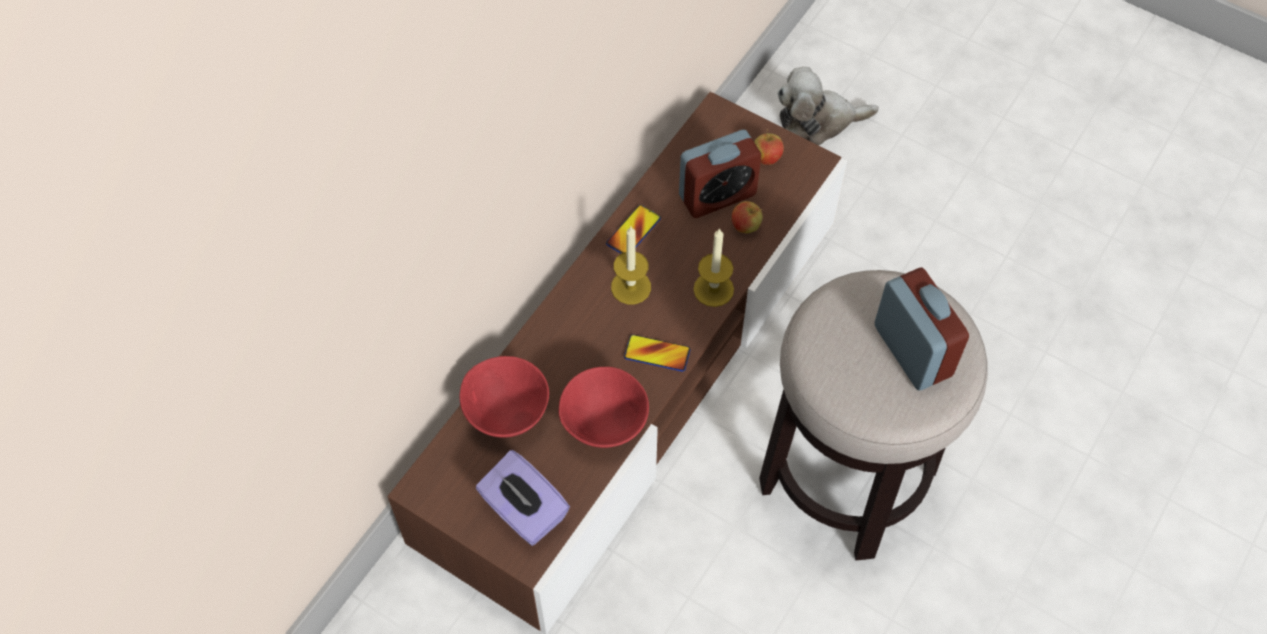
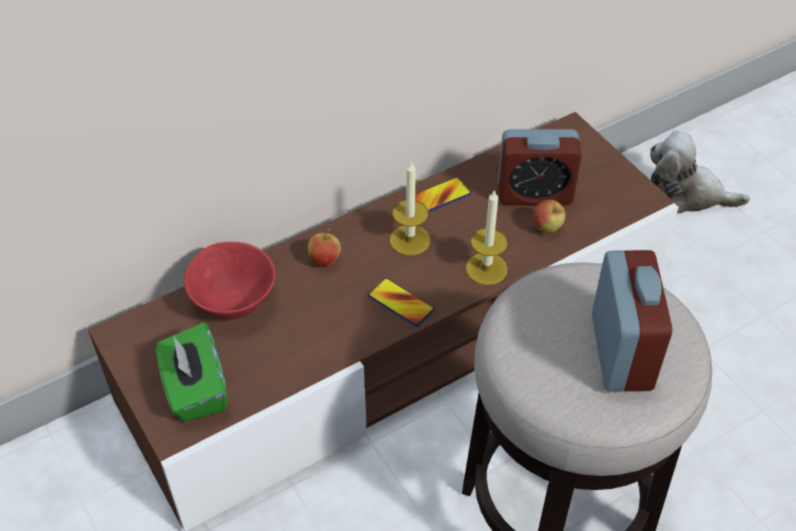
camera: 25 degrees right, 10 degrees down
purple tissue box [476,450,570,546] -> green tissue box [156,322,227,422]
red bowl [559,367,649,448] -> none
apple [754,129,784,165] -> apple moved to [308,229,341,267]

